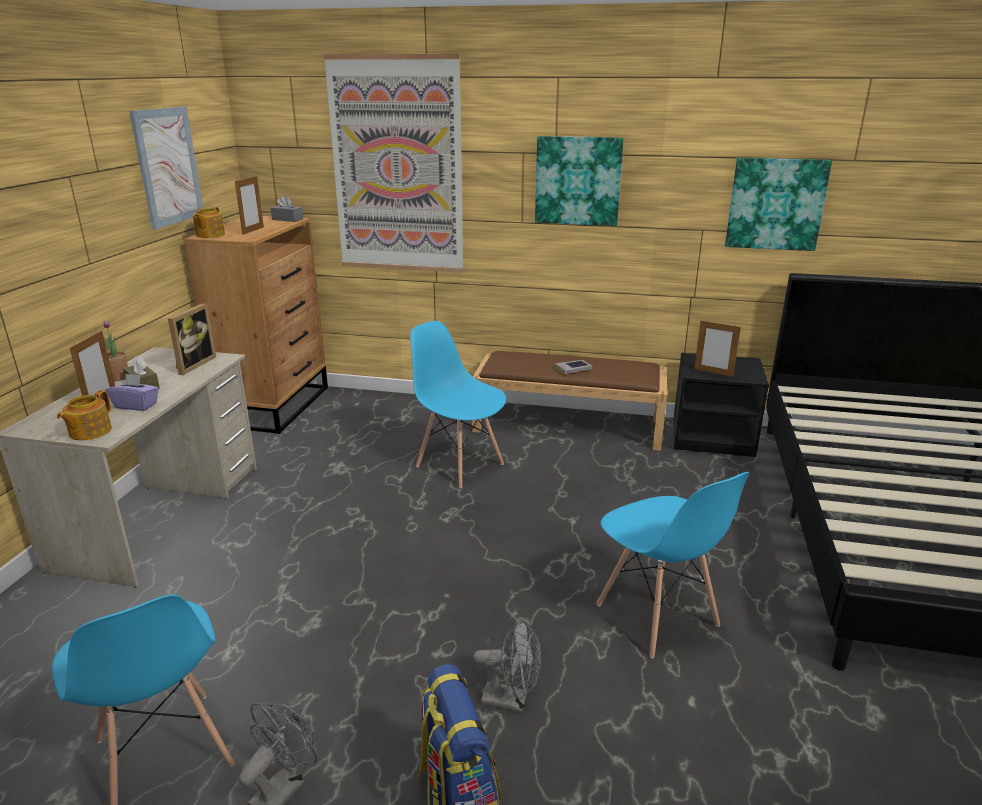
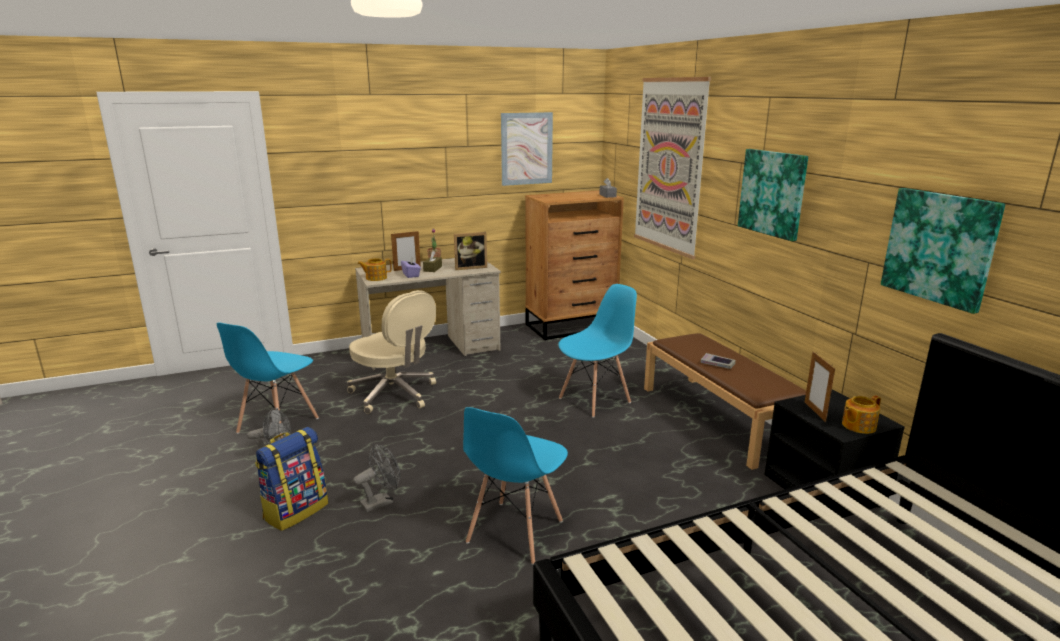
camera: 55 degrees right, 5 degrees down
teapot [193,207,225,238] -> teapot moved to [842,395,881,434]
picture frame [235,176,264,235] -> none
blue chair [410,321,506,488] -> blue chair turned 45 degrees clockwise [558,284,637,418]
grey fan [473,620,541,712] -> grey fan turned 105 degrees counterclockwise [353,444,400,512]
none -> beige office chair [347,290,436,414]

